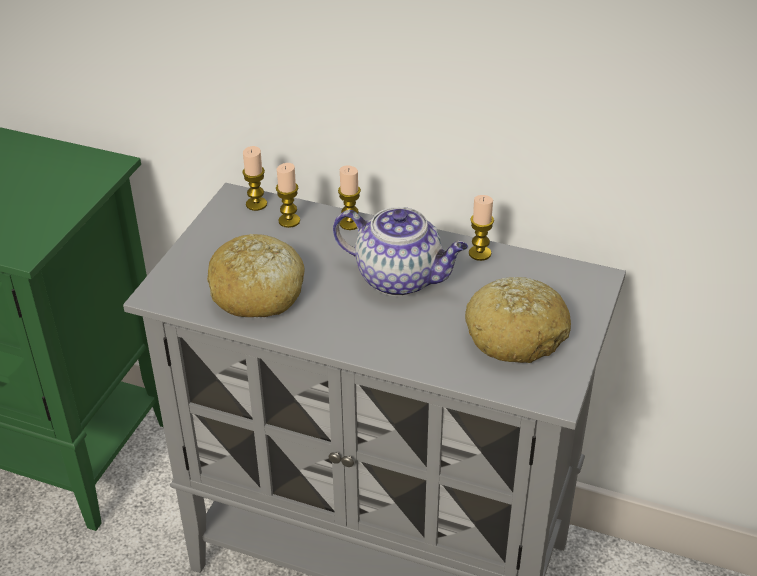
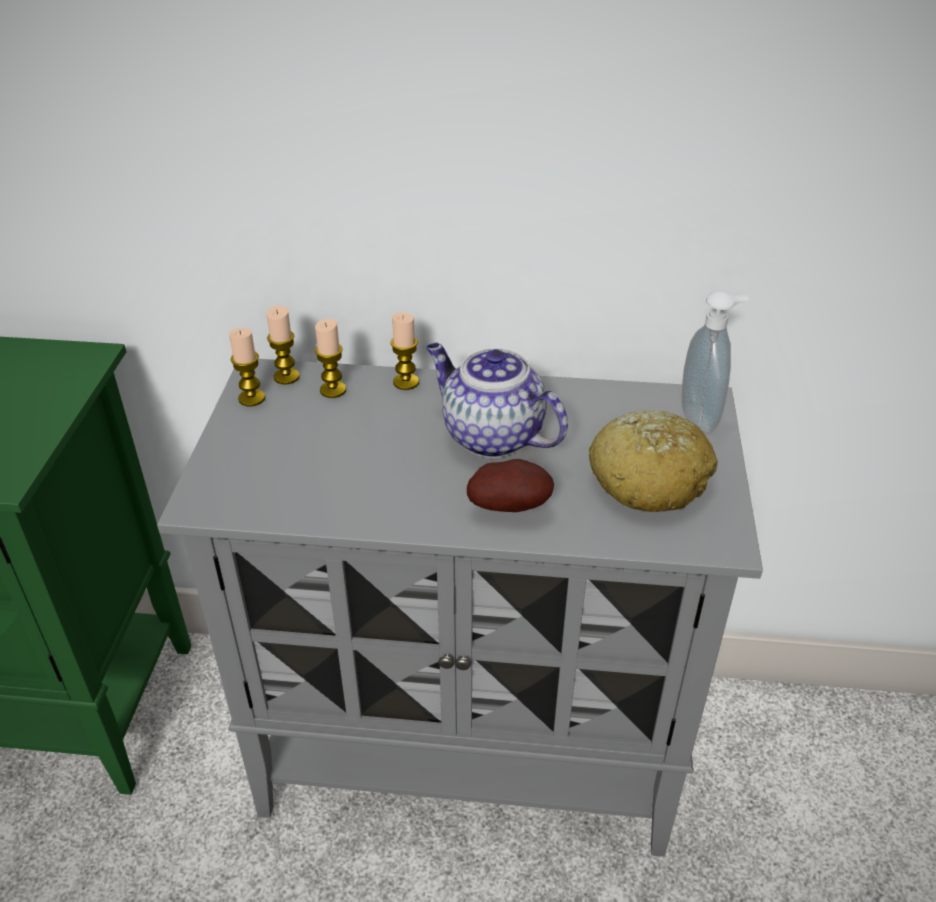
camera: 15 degrees left, 0 degrees up
bread [207,234,304,317] -> none
teapot [333,207,468,296] -> teapot turned 150 degrees counterclockwise [426,343,568,458]
candle [469,195,494,261] -> candle moved to [229,328,265,406]
none -> potato [467,459,554,512]
none -> soap dispenser [682,291,749,433]

